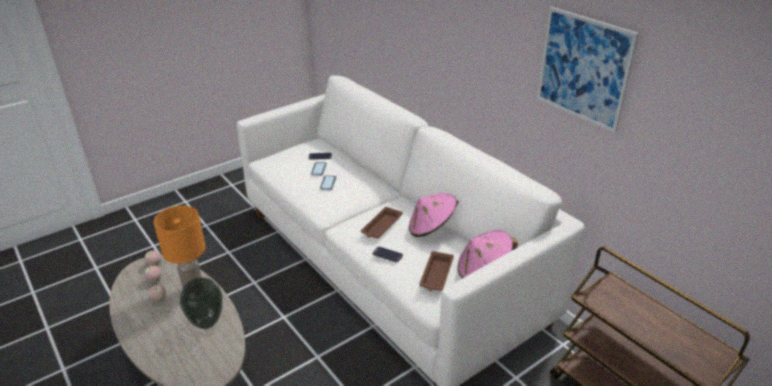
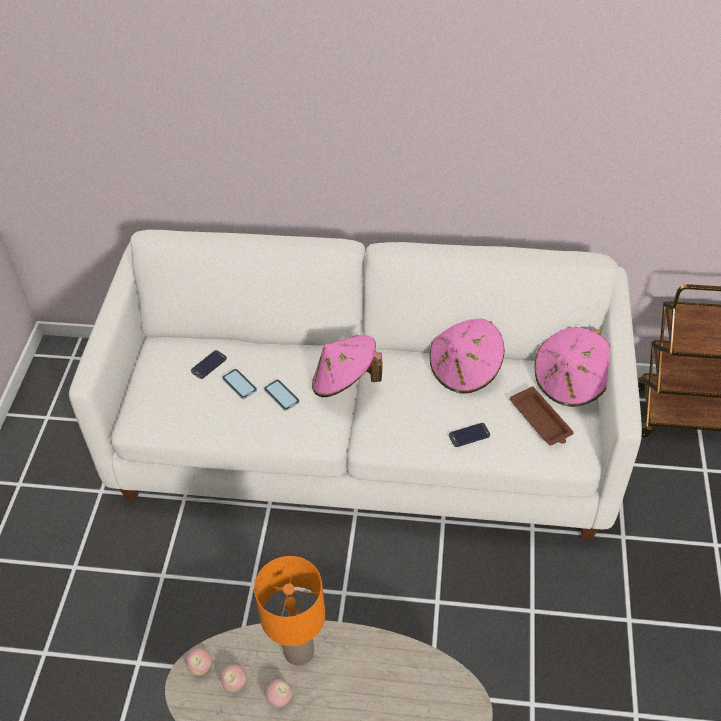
camera: 45 degrees left, 15 degrees up
vase [180,278,223,329] -> none
brown tray [361,207,403,238] -> none
picture [537,7,639,133] -> none
none -> pink hat [312,335,383,397]

